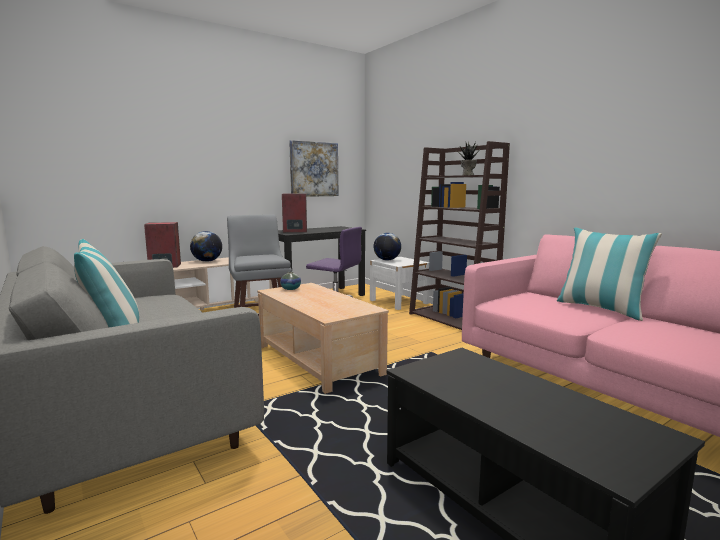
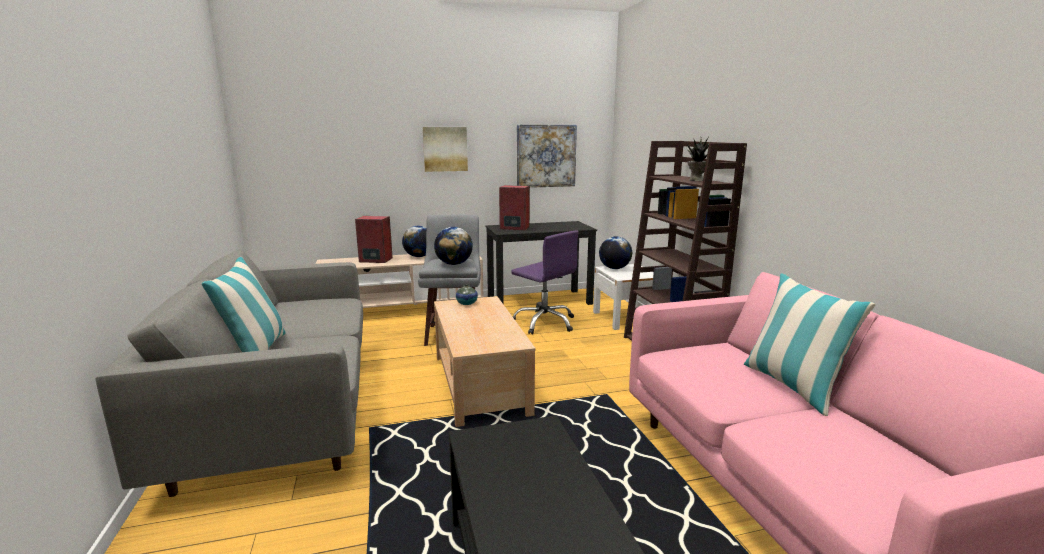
camera: 20 degrees right, 5 degrees up
none -> picture [423,127,468,172]
none -> globe [434,227,473,265]

